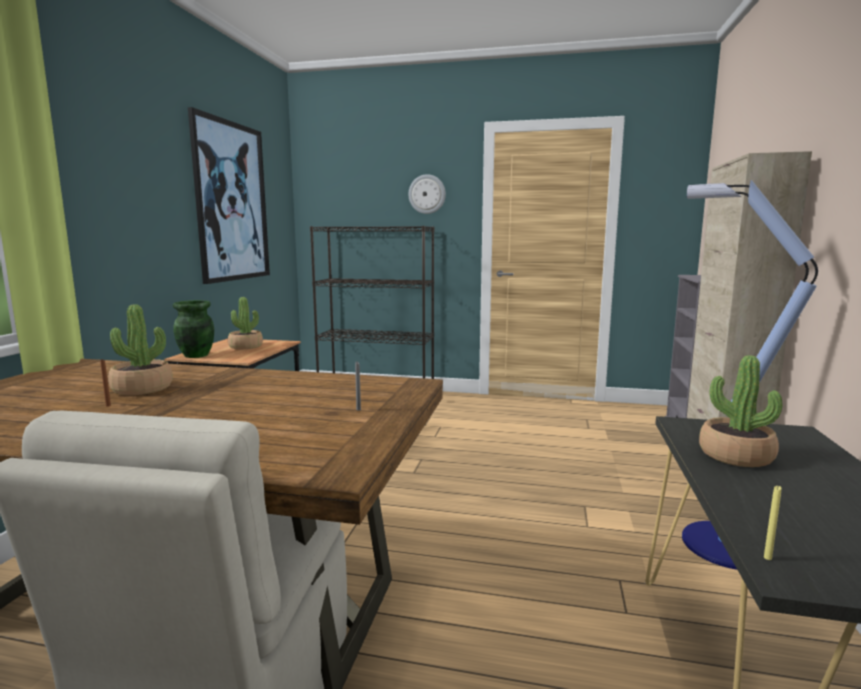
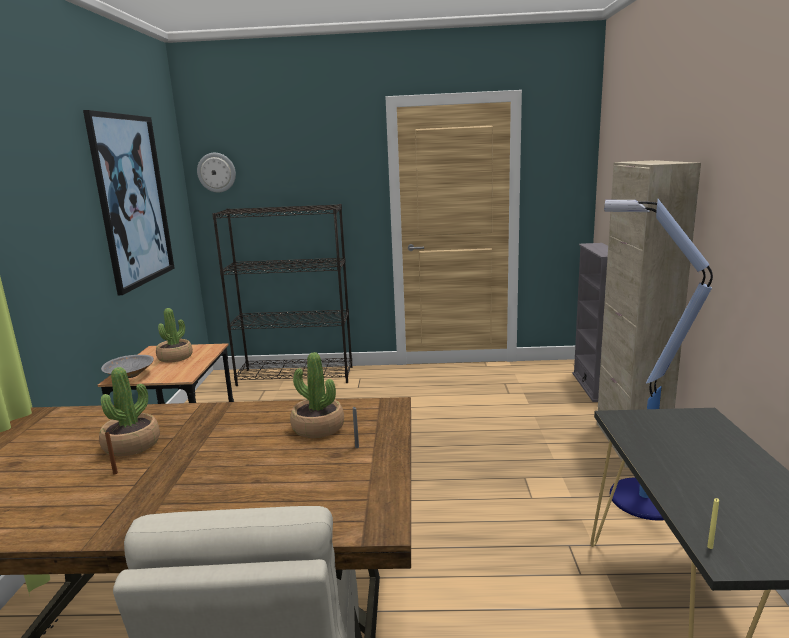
camera: 10 degrees left, 5 degrees up
green vase [173,300,214,358] -> grey bowl [101,355,154,378]
wall clock [408,174,446,214] -> wall clock moved to [197,153,236,193]
potted plant [699,355,783,467] -> potted plant moved to [290,352,344,438]

